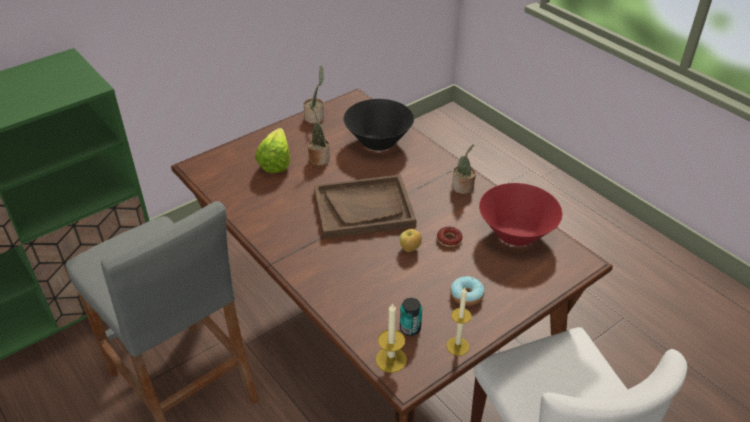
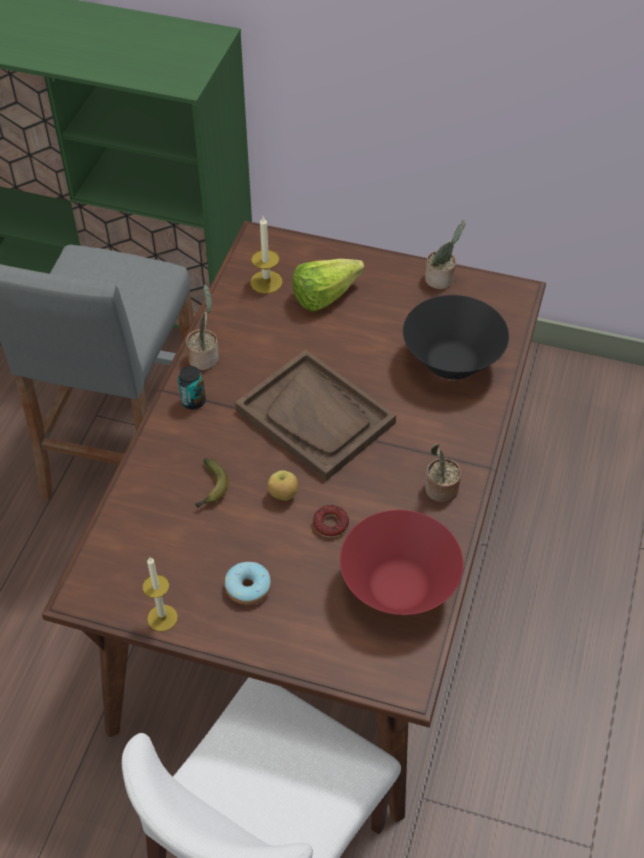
camera: 55 degrees right, 10 degrees up
potted plant [308,103,330,166] -> potted plant moved to [186,285,219,370]
candle [375,303,407,373] -> candle moved to [250,216,283,294]
can [400,298,422,336] -> can moved to [178,366,206,410]
none -> banana [195,458,228,508]

